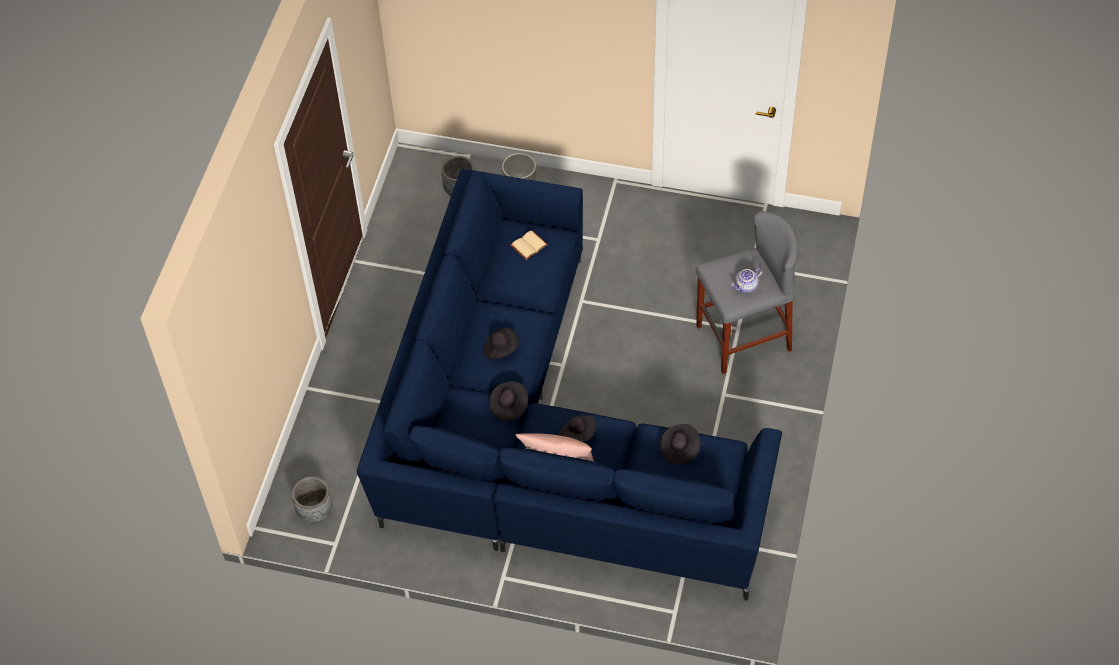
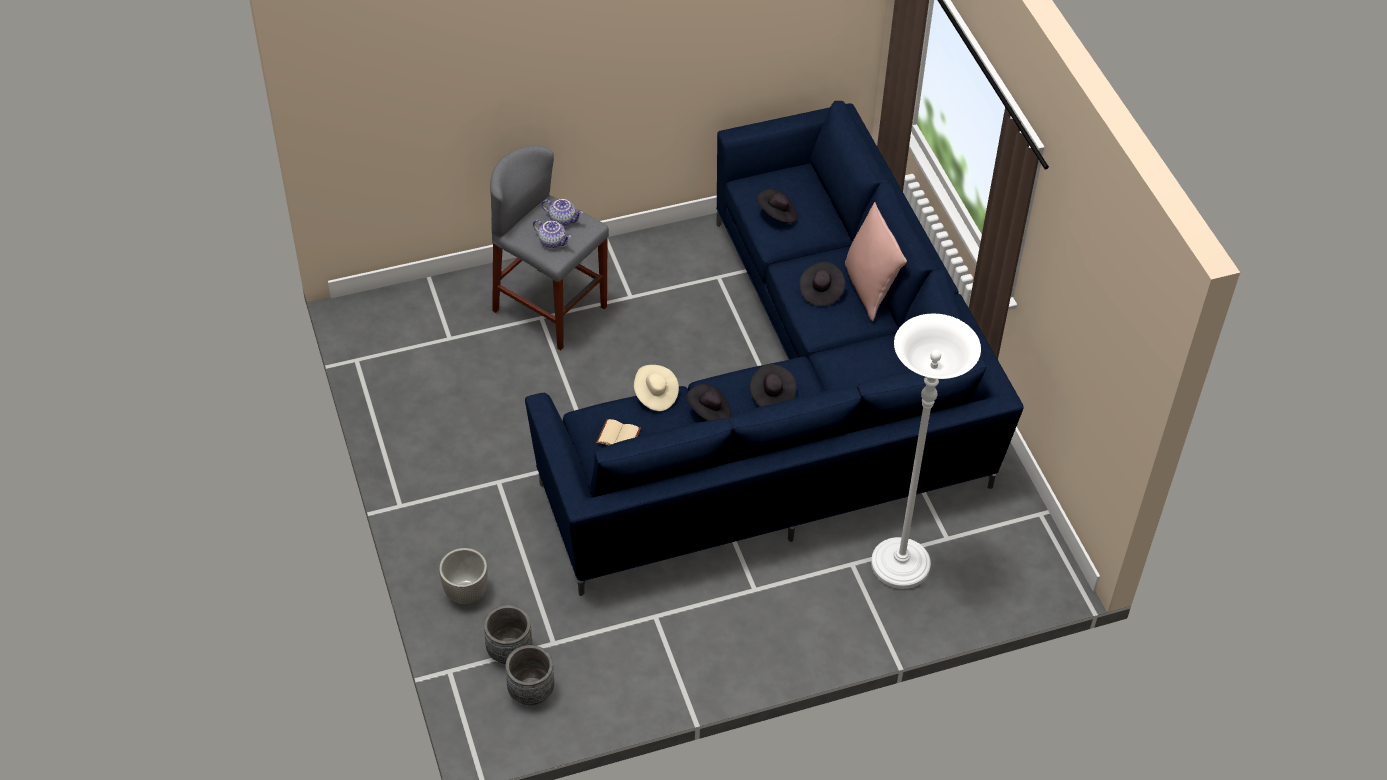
camera: 125 degrees left, 5 degrees down
grey planter [292,476,332,523] -> grey planter moved to [505,645,554,705]
black hat [489,381,528,421] -> black hat moved to [686,384,731,421]
none -> teapot [533,219,571,248]
none -> beige hat [634,365,679,411]
none -> white floor lamp [871,313,981,589]

